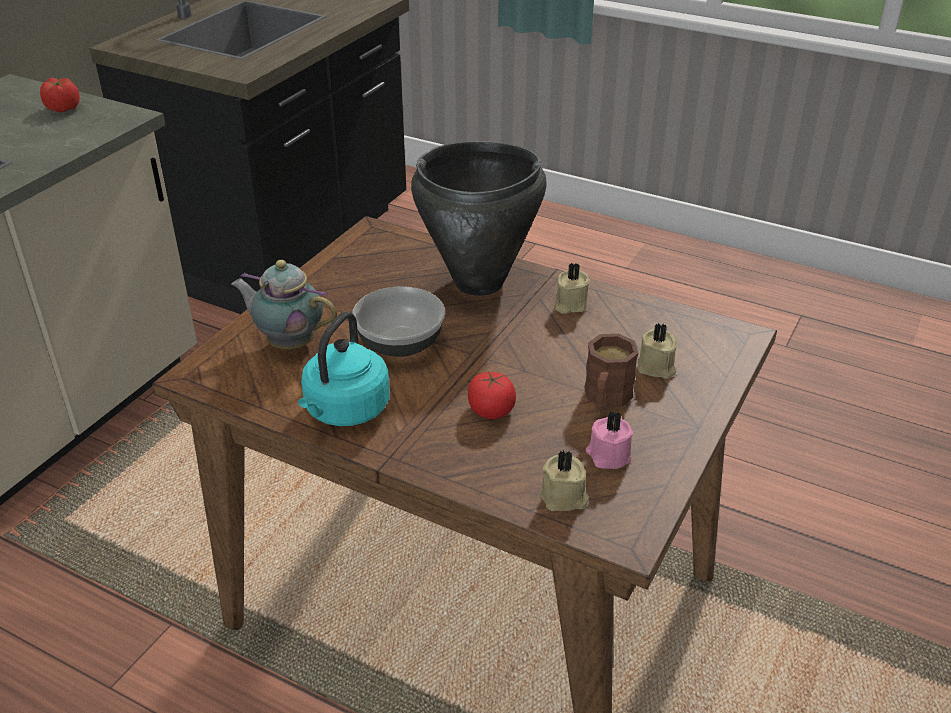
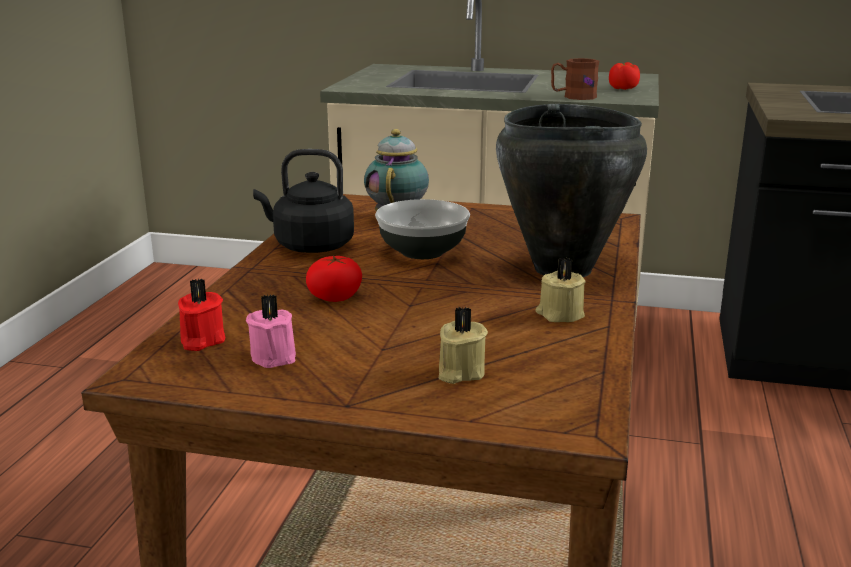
camera: 75 degrees right, 15 degrees down
turquoise kettle [298,311,390,426] -> black kettle [253,149,354,253]
beige candle [540,450,589,511] -> red candle [178,279,225,351]
brown mug [584,334,638,410] -> brown mug moved to [551,58,599,100]

